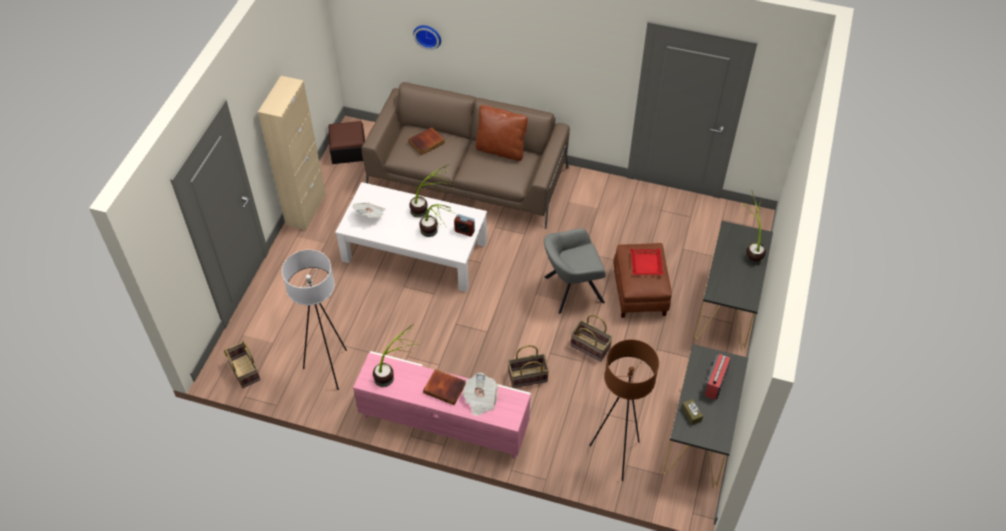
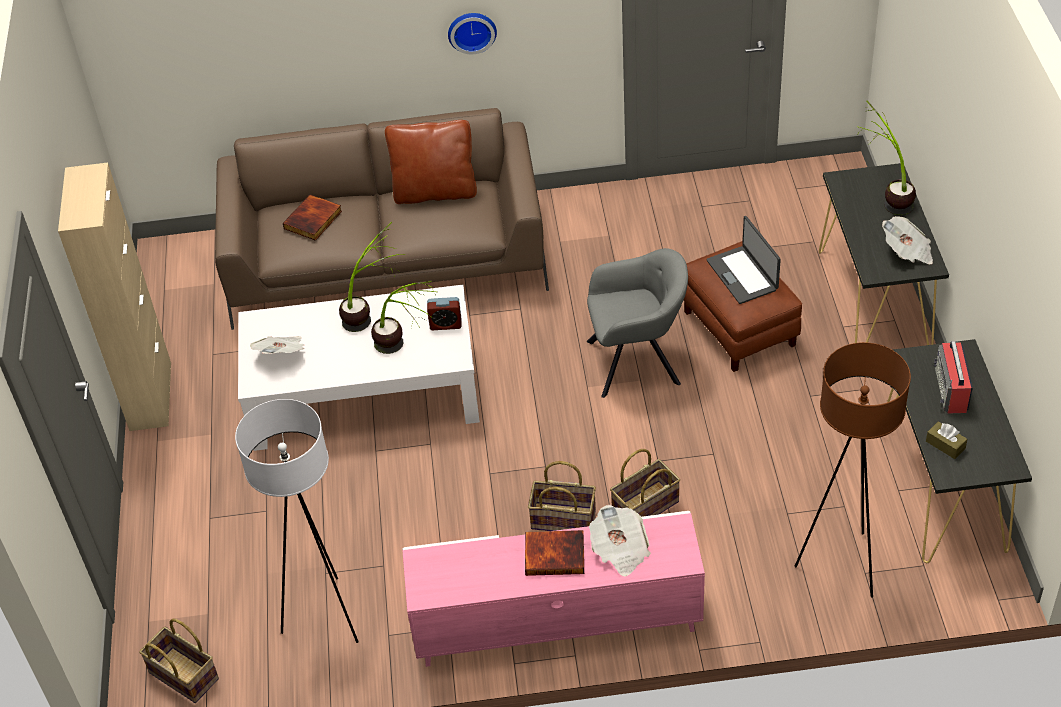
camera: 20 degrees left, 5 degrees down
ottoman [328,121,365,164] -> none
potted plant [373,324,416,387] -> none
wall clock [413,25,441,50] -> wall clock moved to [448,13,497,54]
grey armchair [544,228,606,314] -> grey armchair turned 150 degrees counterclockwise [587,248,688,398]
basket [571,315,613,362] -> basket moved to [528,461,596,531]
red tray [630,249,664,275] -> laptop [707,216,781,304]
none -> newspaper [882,216,933,264]

